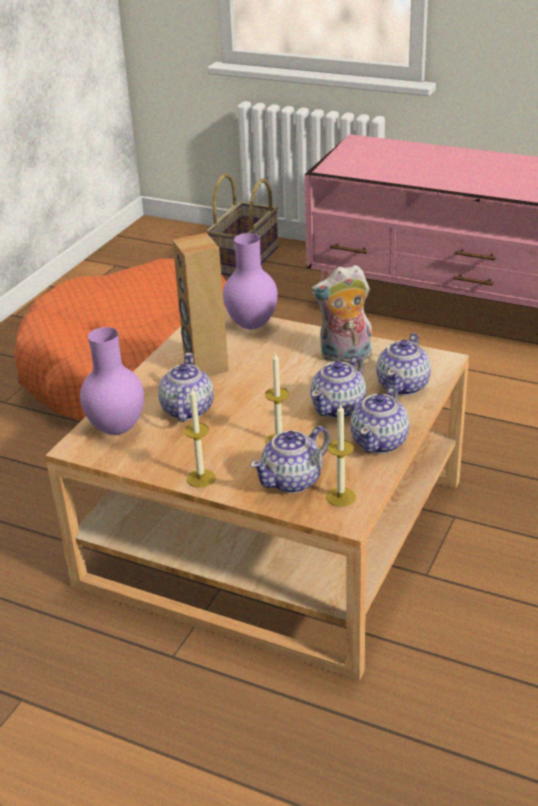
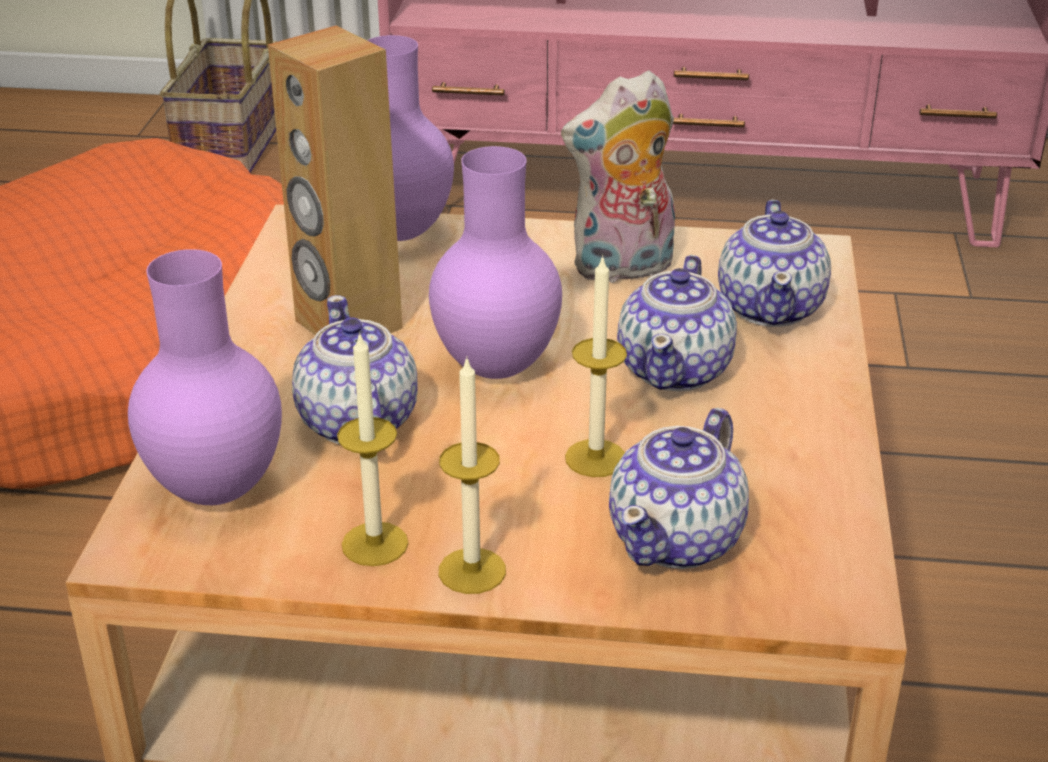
camera: 20 degrees left, 0 degrees up
candle [326,403,356,507] -> candle moved to [337,332,409,566]
teapot [351,385,410,454] -> none
none -> purple vase [429,146,562,379]

